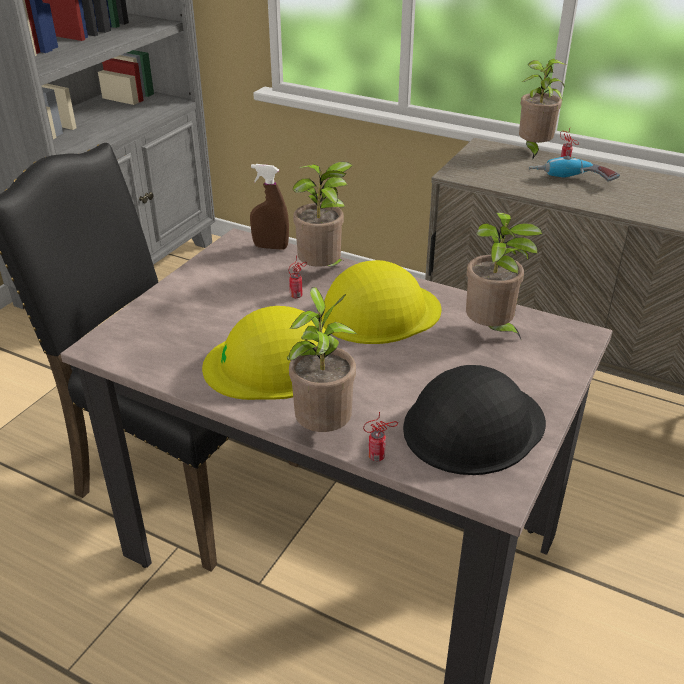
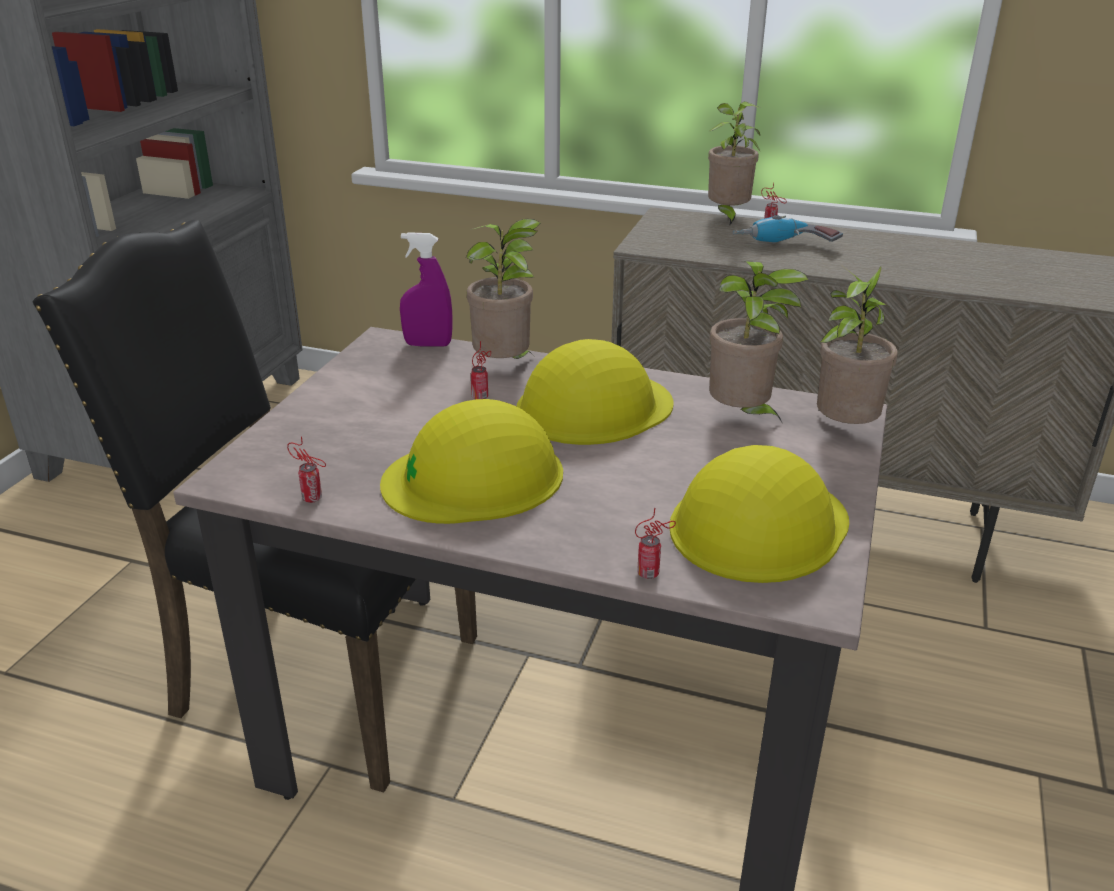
camera: 10 degrees left, 5 degrees down
brown spray bottle [250,164,289,250] -> purple spray bottle [400,232,453,346]
potted plant [287,287,357,432] -> potted plant moved to [817,264,898,424]
black hard hat [403,365,546,475] -> yellow hard hat [669,445,849,583]
none -> can [287,436,326,503]

